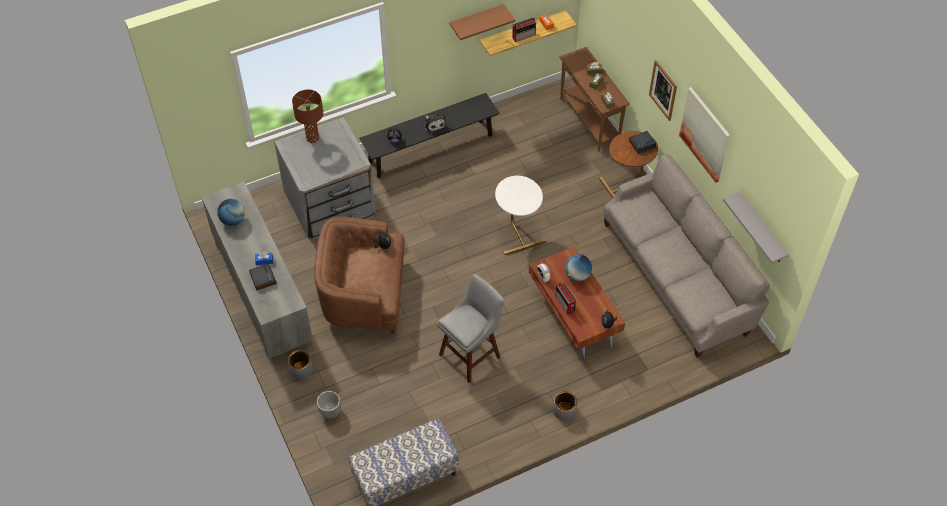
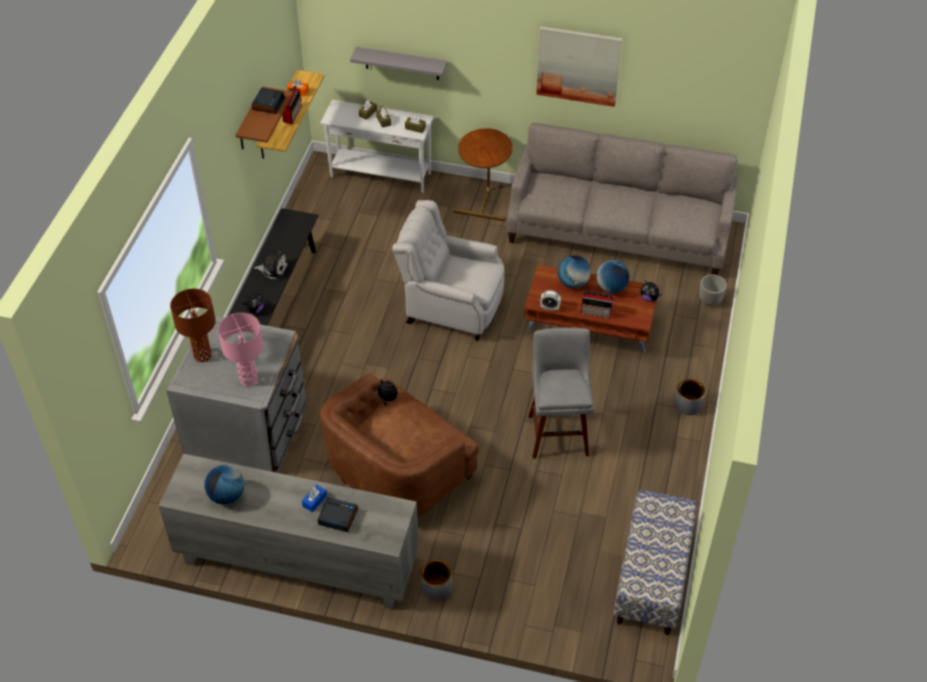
camera: 50 degrees left, 5 degrees down
planter [317,391,341,418] -> planter moved to [699,274,727,306]
white side table [495,176,546,255] -> white armchair [392,200,505,341]
brown console table [559,47,630,152] -> white console table [320,100,434,193]
alarm clock [629,131,656,154] -> alarm clock moved to [251,88,285,114]
picture [649,60,677,121] -> none
grey shelf [723,192,789,263] -> grey shelf moved to [350,47,448,80]
none -> pink table lamp [218,313,263,387]
none -> globe [596,260,629,293]

